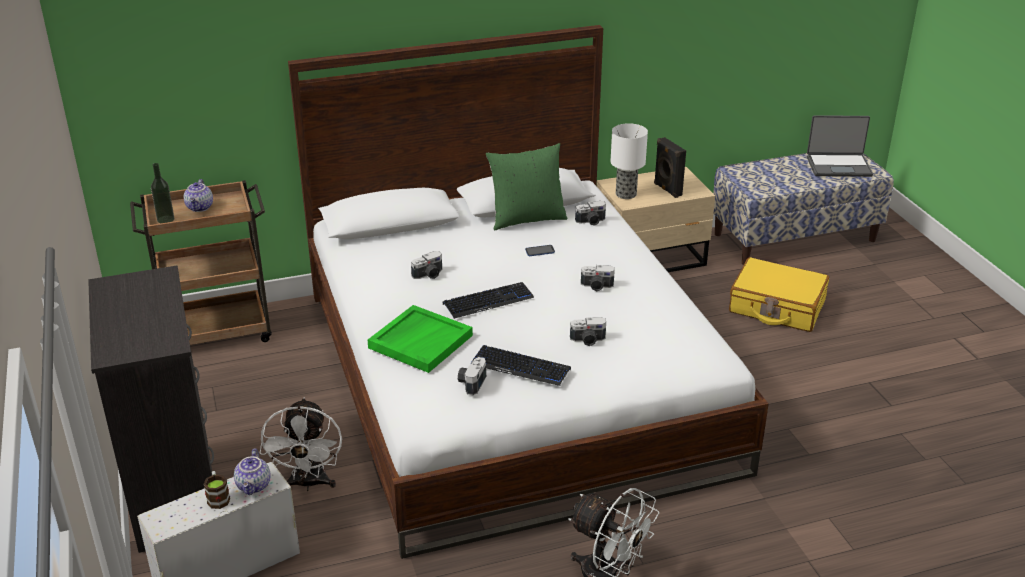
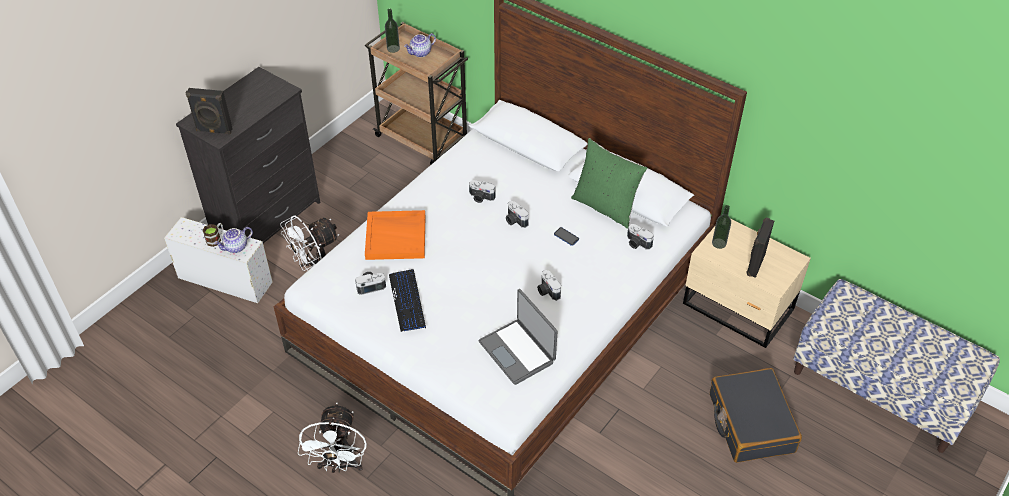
camera: 55 degrees right, 15 degrees up
green tray [368,305,473,373] -> orange tray [365,210,426,260]
keyboard [443,282,534,319] -> none
camera [570,317,606,346] -> camera moved to [506,201,528,228]
table lamp [610,123,648,199] -> bottle [712,205,731,249]
yellow suitcase [729,257,829,332] -> black suitcase [710,368,802,463]
laptop [807,115,873,177] -> laptop moved to [479,289,558,385]
none -> black speaker [186,88,233,135]

